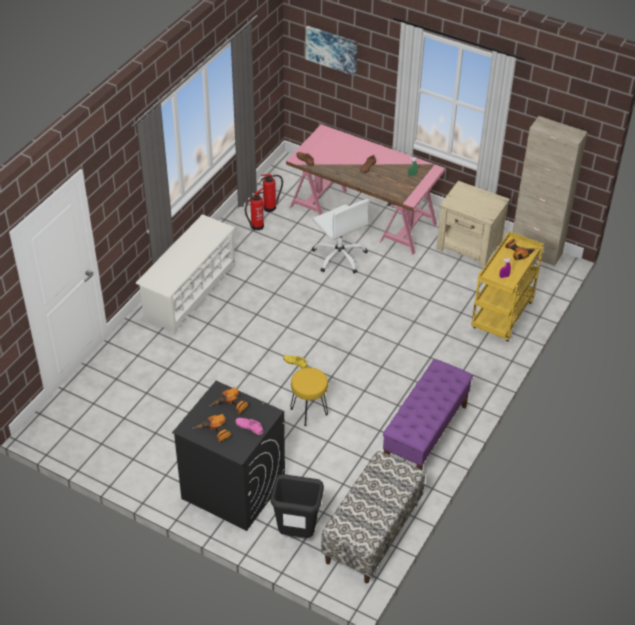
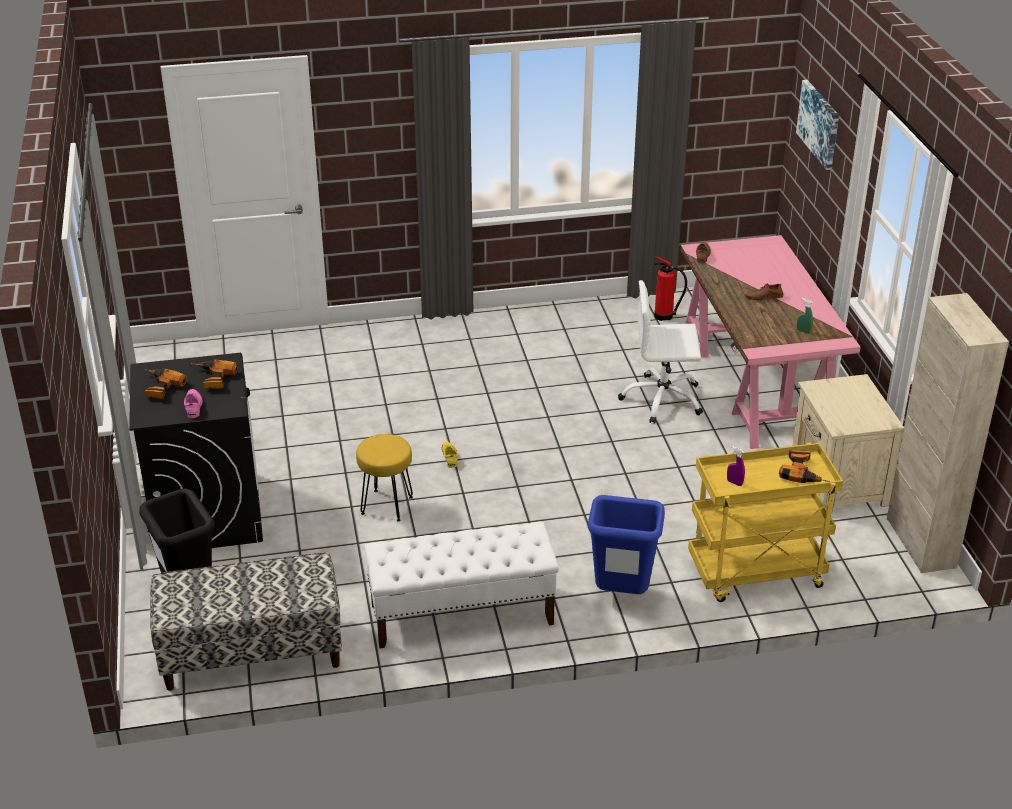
camera: 50 degrees right, 10 degrees down
white shoe rack [136,214,235,334] -> none
fire extinguisher [245,188,264,230] -> none
white office chair [312,199,369,274] -> white office chair turned 75 degrees clockwise [618,280,703,424]
purple bench [383,359,473,470] -> white bench [364,522,559,649]
none -> blue trash can [588,495,665,594]

